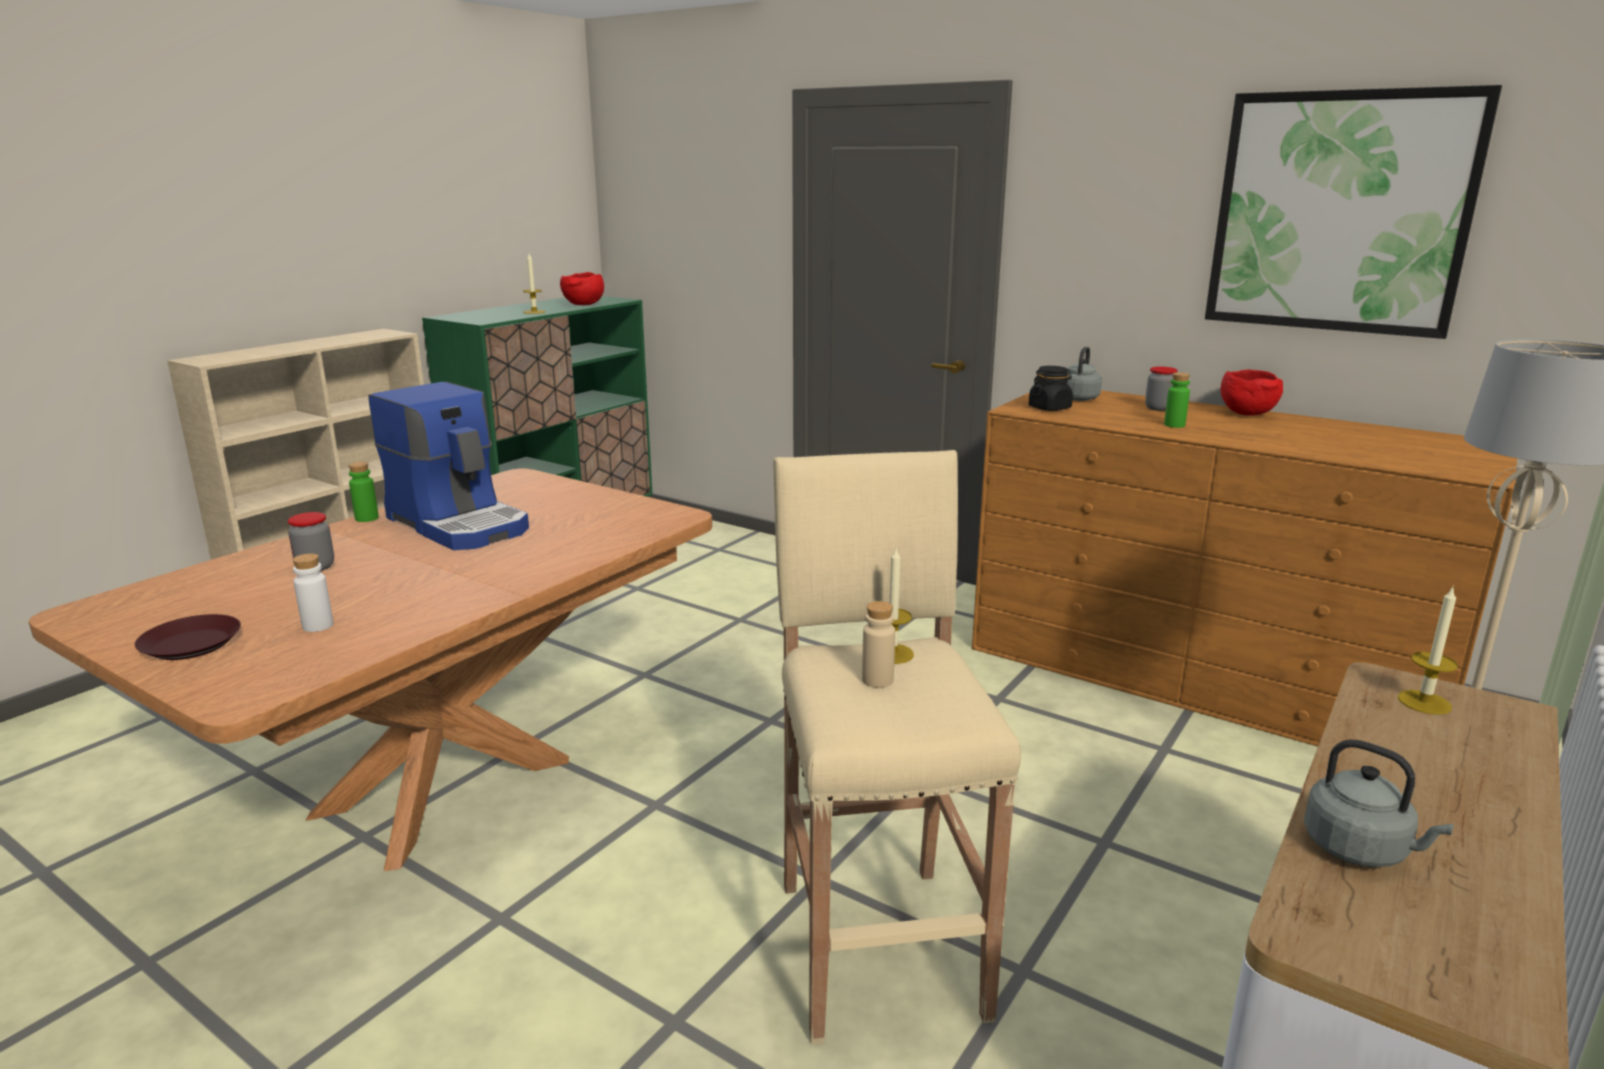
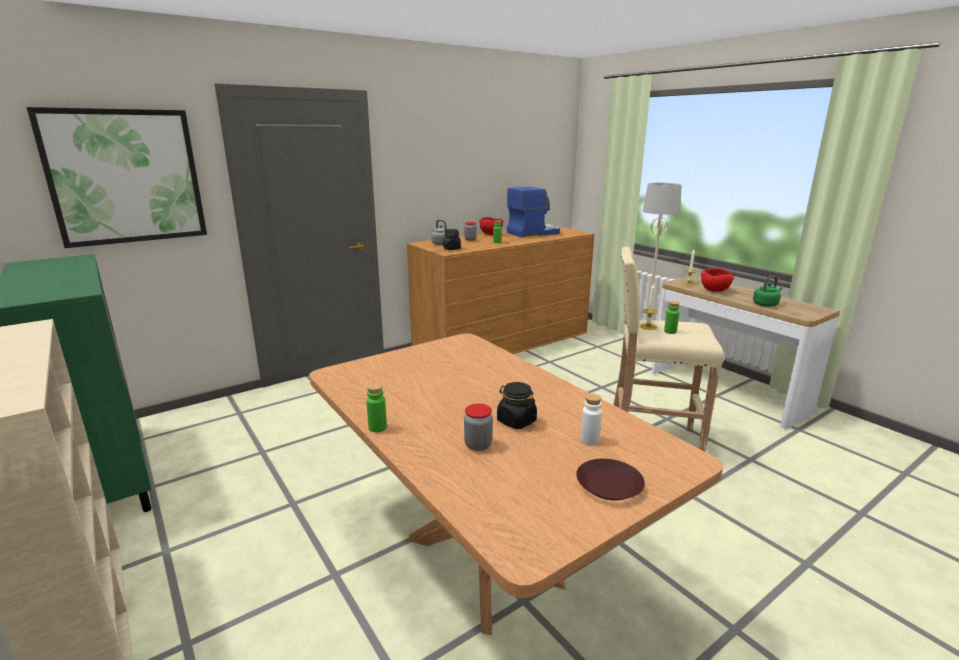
camera: 70 degrees left, 0 degrees up
coffee machine [368,382,529,550] -> coffee machine moved to [507,187,560,238]
candle [523,254,545,314] -> none
red bowl [560,272,604,305] -> red bowl moved to [701,268,734,292]
beige bottle [862,601,895,688] -> green bottle [664,301,679,334]
picture [1205,85,1502,339] -> picture moved to [27,107,207,248]
grey kettle [1304,739,1454,867] -> green kettle [753,276,783,307]
none -> black jar [497,382,537,429]

